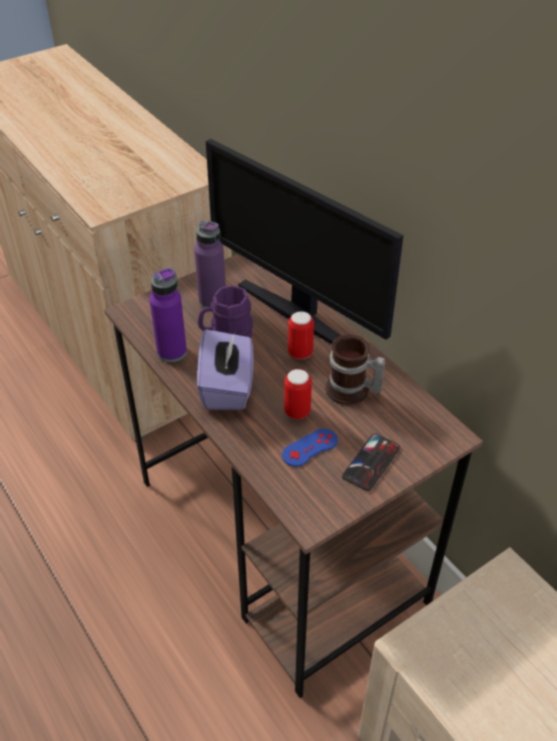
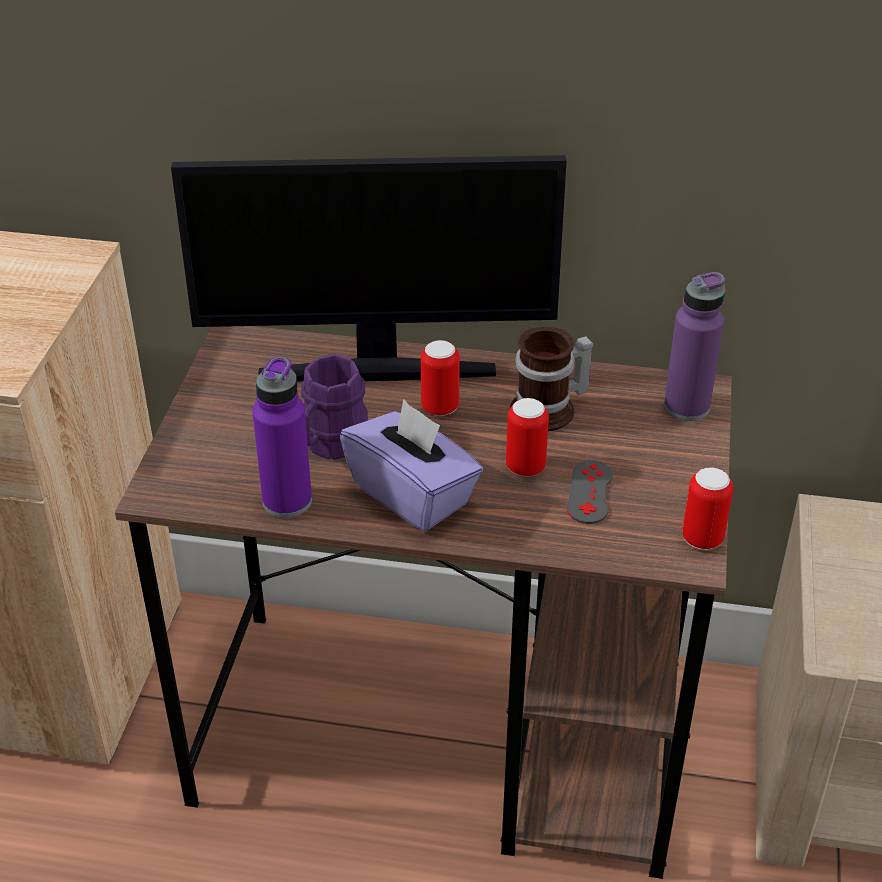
camera: 45 degrees left, 5 degrees down
purple bottle [194,221,226,308] -> purple bottle moved to [664,272,726,421]
blue game controller [282,429,338,467] -> grey game controller [567,460,613,524]
phone [342,433,400,491] -> none
none -> can [682,467,733,550]

